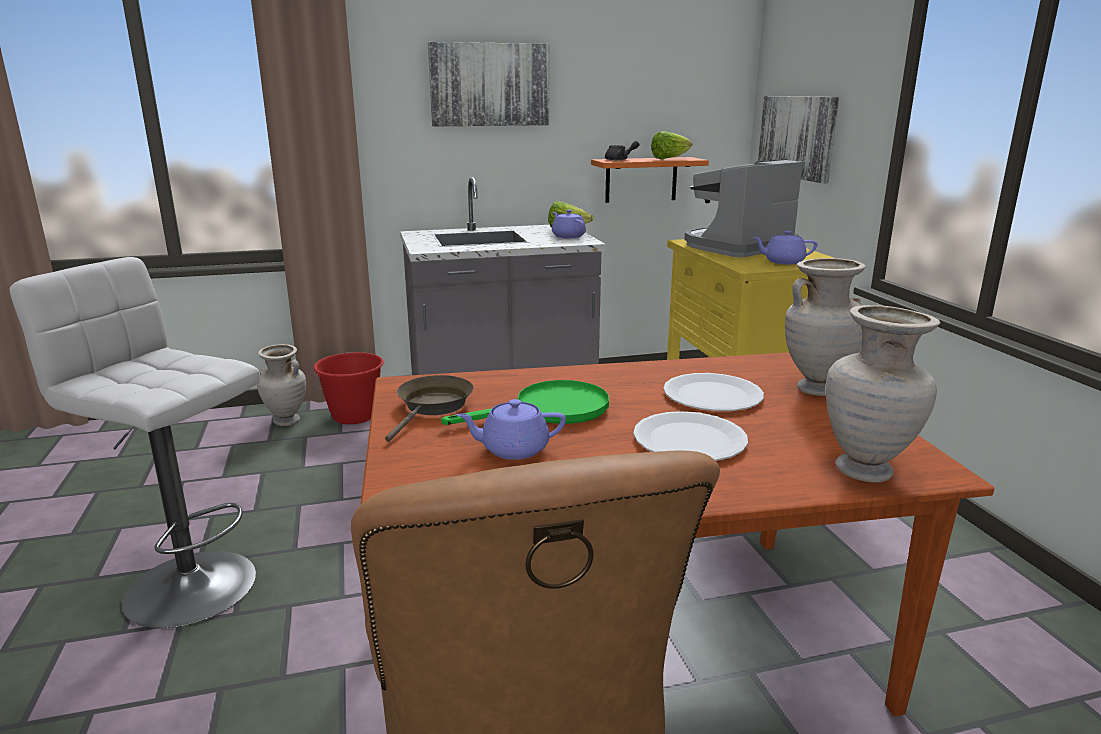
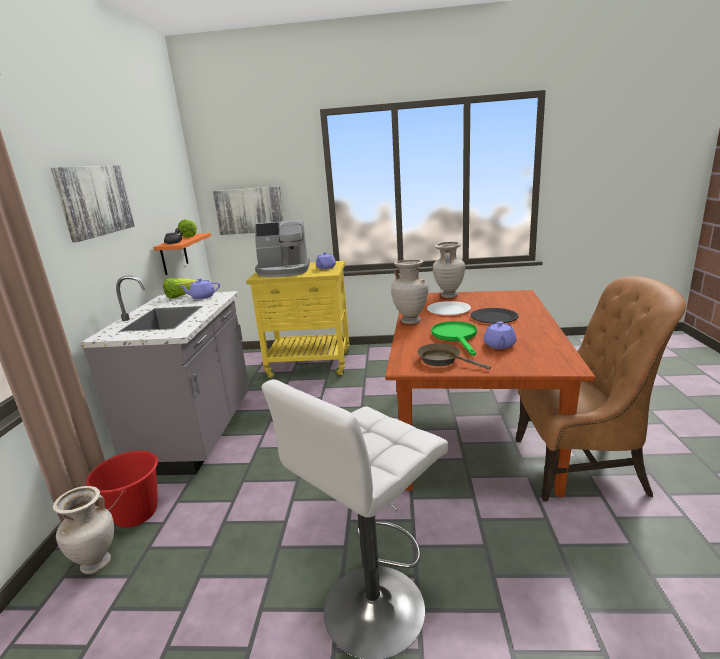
camera: 70 degrees left, 0 degrees up
white plate [633,411,748,461] -> black plate [471,308,519,323]
coffee machine [684,159,803,257] -> coffee machine turned 75 degrees counterclockwise [255,220,310,277]
beige vase [825,305,941,482] -> beige vase moved to [391,259,429,324]

